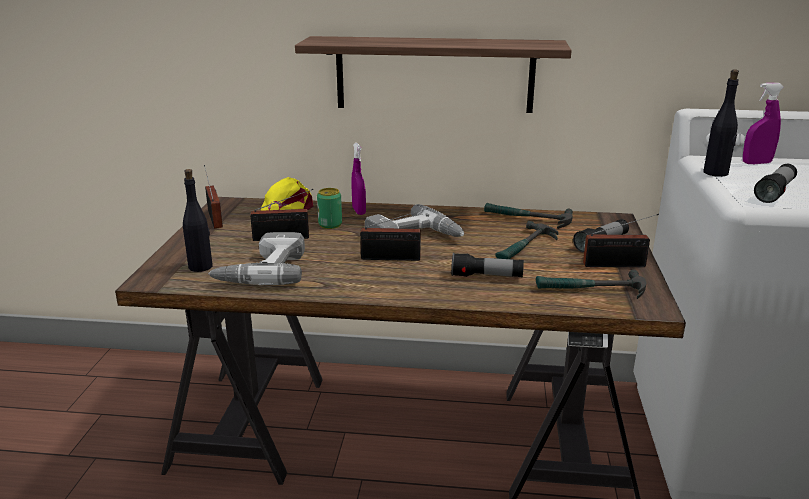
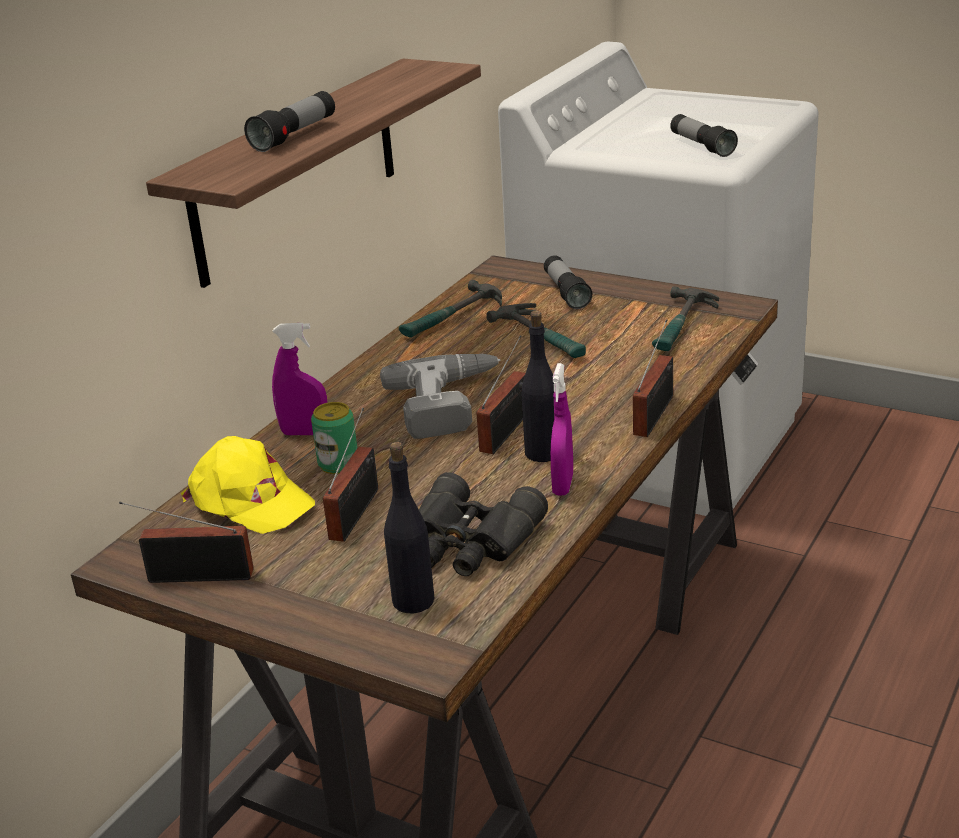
camera: 65 degrees left, 5 degrees up
power drill [208,232,305,285] -> black binoculars [419,472,548,576]
flashlight [451,253,524,278] -> flashlight moved to [244,91,335,152]
radio [583,214,659,267] -> radio moved to [633,319,673,437]
black bottle [703,69,739,177] -> black bottle moved to [522,311,554,462]
purple spray bottle [743,83,784,164] -> purple spray bottle moved to [550,363,573,495]

